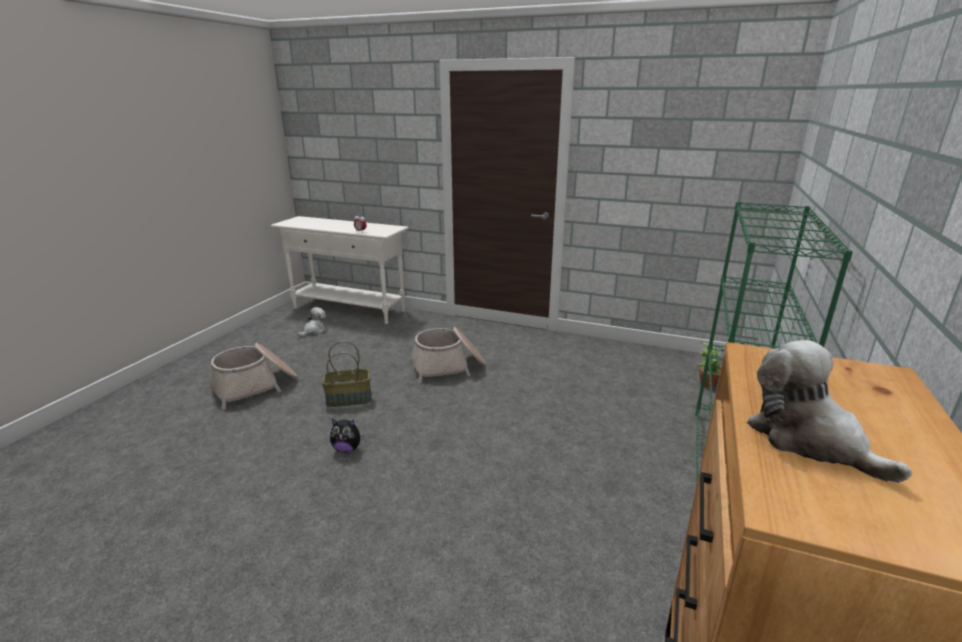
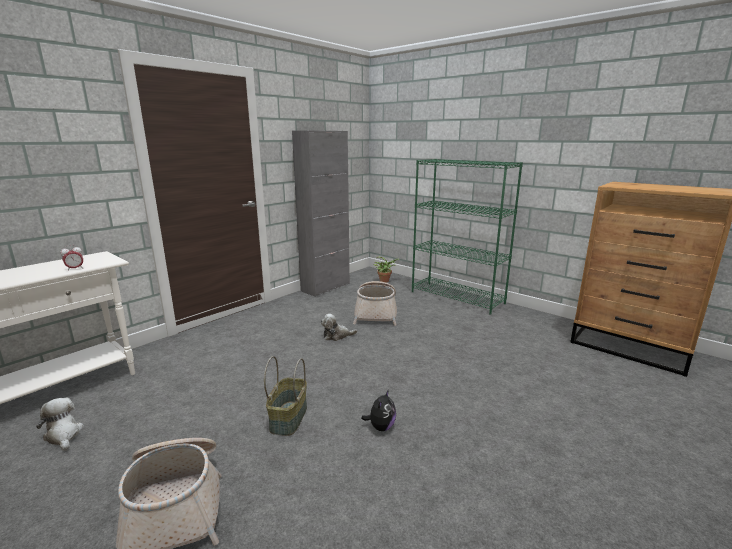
camera: 70 degrees left, 5 degrees down
basket [410,327,486,383] -> basket moved to [353,281,397,326]
plush toy [747,340,912,483] -> plush toy moved to [321,314,358,341]
none -> grey cabinet [292,130,350,297]

